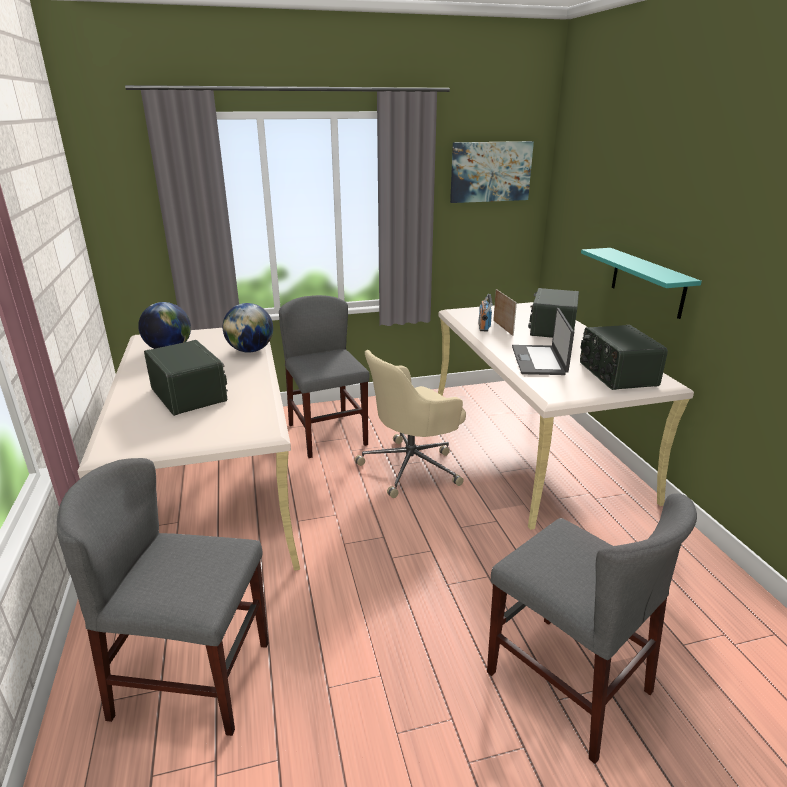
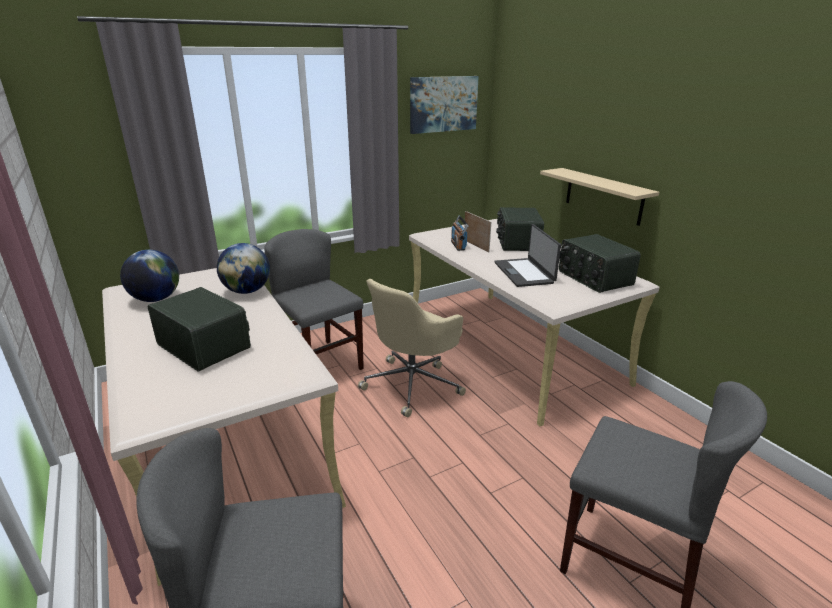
camera: 15 degrees left, 0 degrees up
turquoise shelf [581,248,702,319] -> beige shelf [540,168,659,226]

